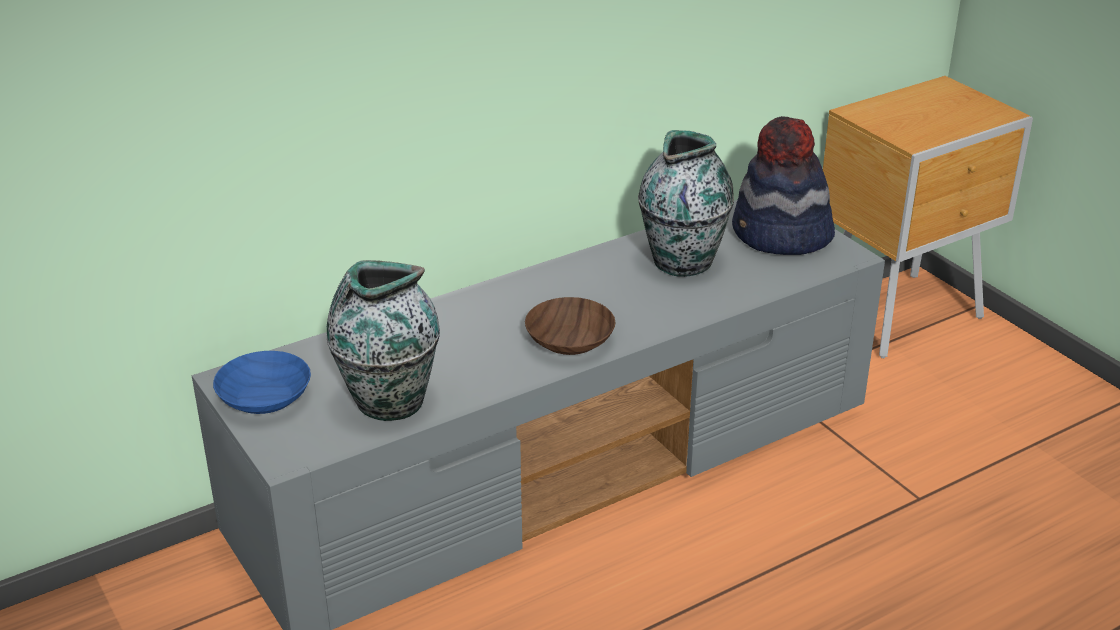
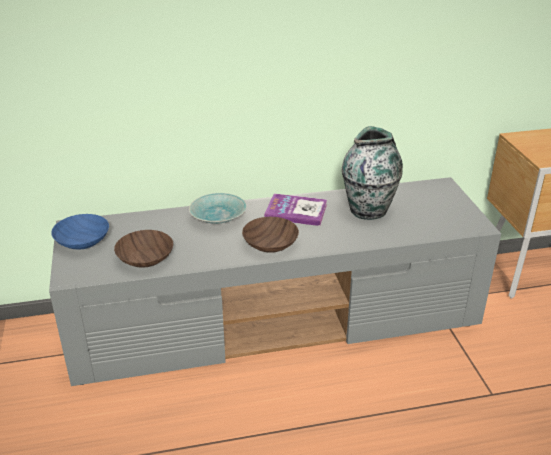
camera: 20 degrees right, 0 degrees up
vase [327,260,440,421] -> brown bowl [114,230,173,268]
hat [732,116,835,255] -> none
none -> turquoise bowl [189,193,247,224]
none -> book [264,194,327,226]

